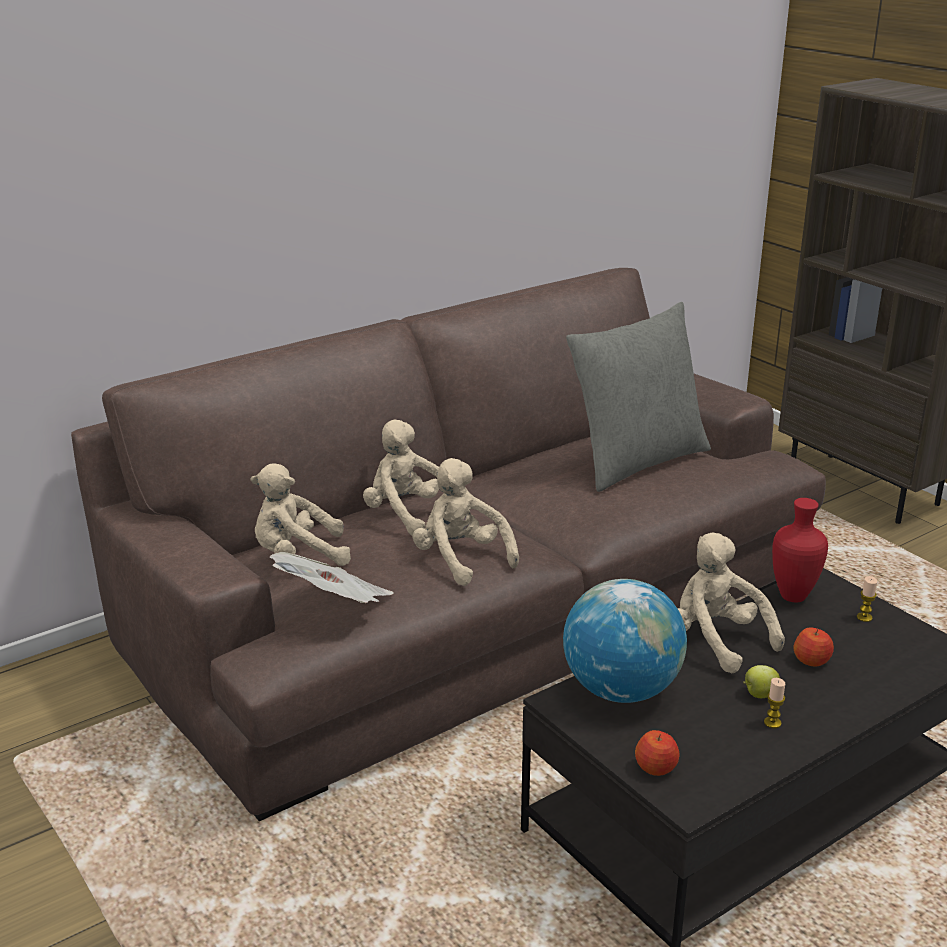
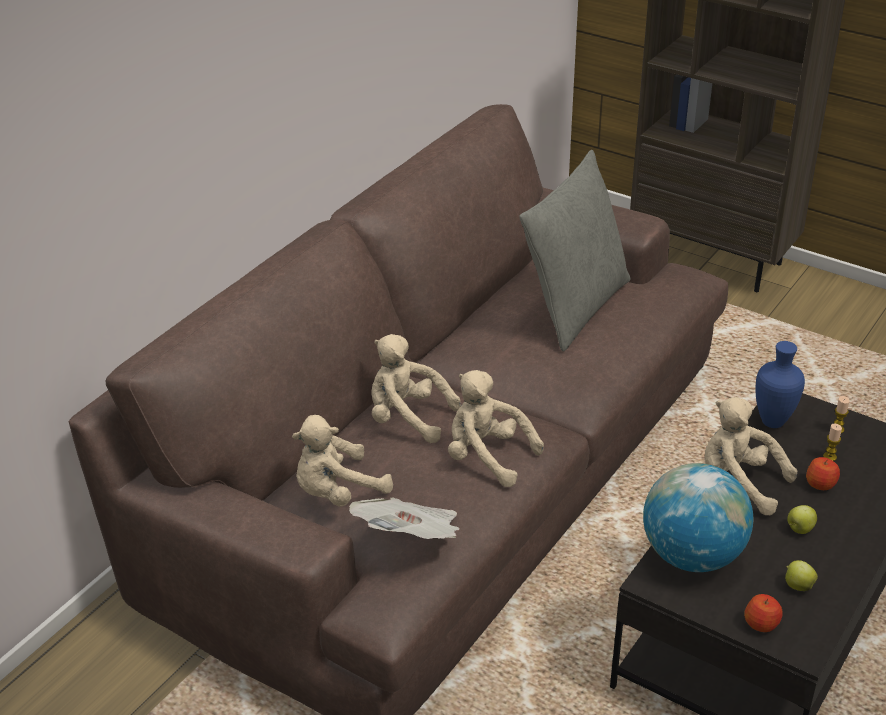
camera: 20 degrees left, 10 degrees up
candle [764,678,785,728] -> candle moved to [823,424,842,461]
red vase [772,498,828,602] -> blue vase [756,341,805,428]
none -> apple [785,560,818,591]

